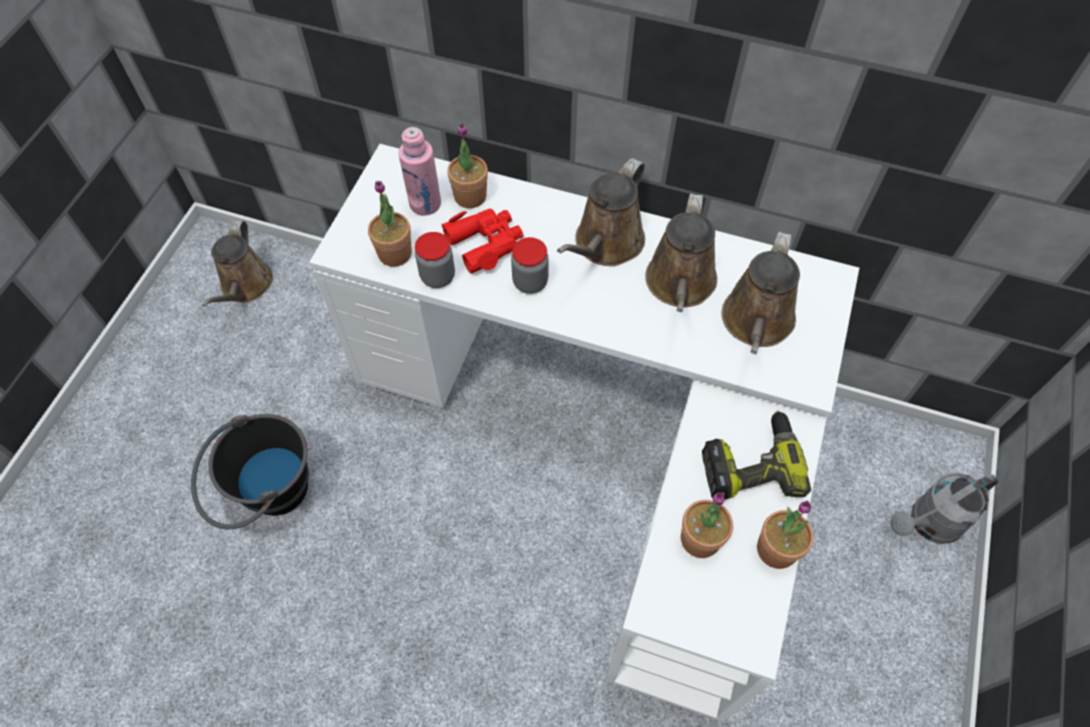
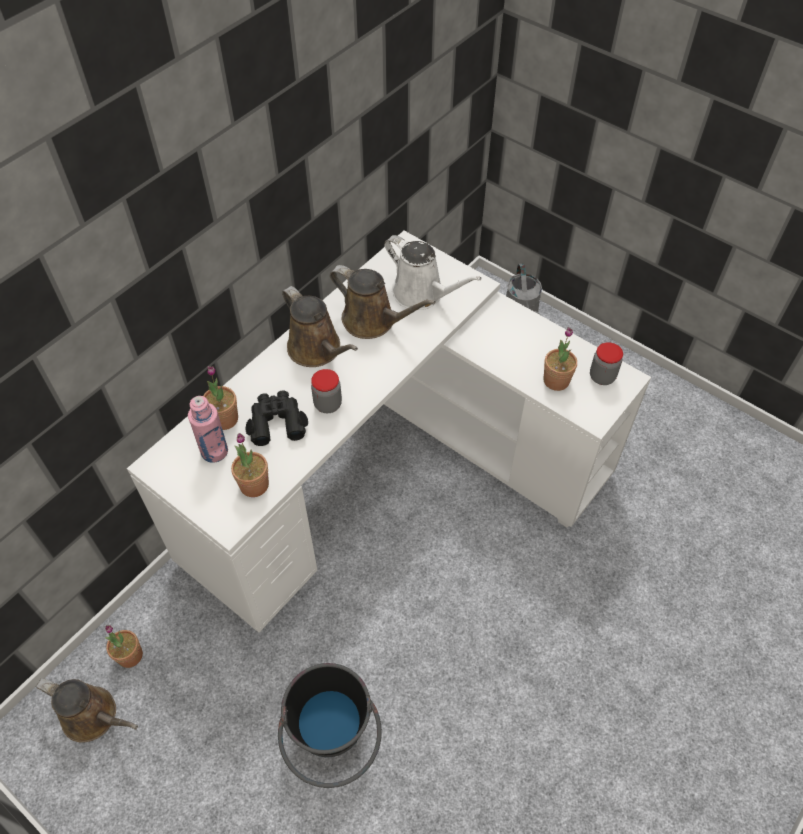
camera: 70 degrees left, 5 degrees down
jar [415,232,455,288] -> jar moved to [590,342,623,385]
red binoculars [441,209,524,274] -> black binoculars [246,391,308,446]
power drill [702,411,811,499] -> none
brown watering can [722,232,800,354] -> white watering can [384,235,482,310]
potted plant [757,501,813,569] -> potted plant moved to [105,625,143,668]

